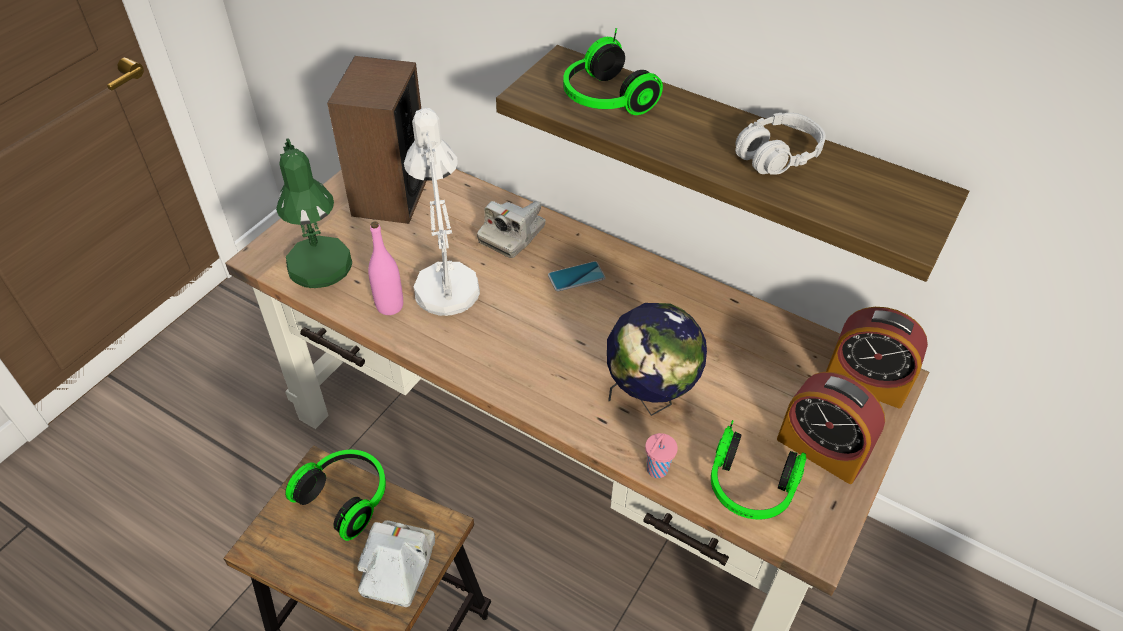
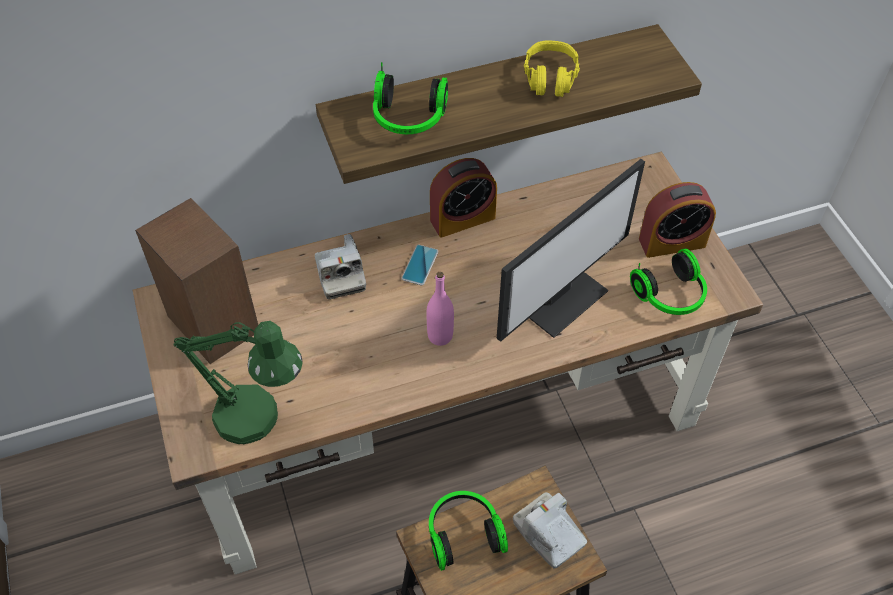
camera: 50 degrees left, 5 degrees up
pink bottle [368,221,403,315] -> pink bottle moved to [426,272,454,346]
white table lamp [404,108,480,316] -> none
globe [607,303,707,416] -> monitor [497,159,645,342]
pink cup [645,433,678,478] -> none
grey headphones [735,113,826,175] -> yellow headphones [524,40,580,97]
alarm clock [826,307,928,409] -> alarm clock moved to [430,158,497,238]

